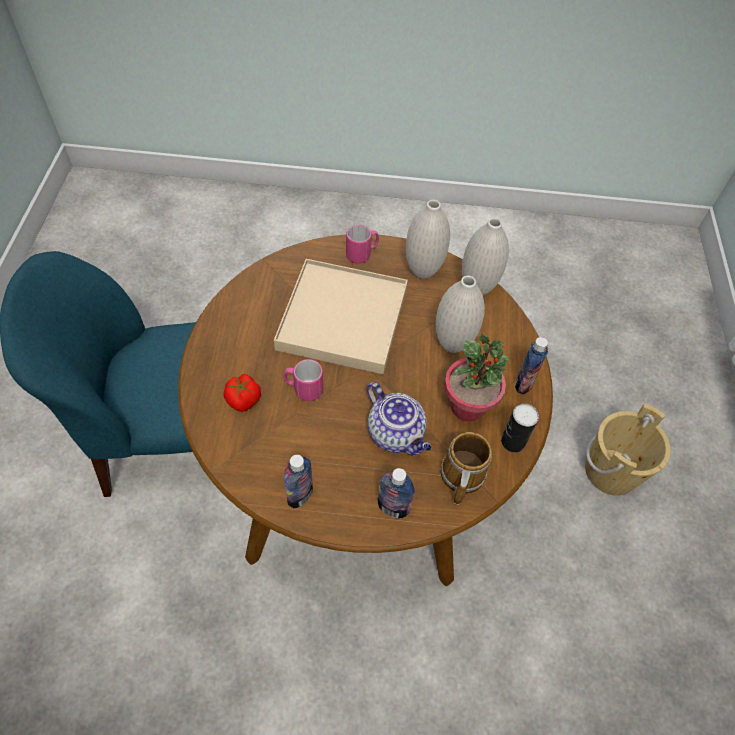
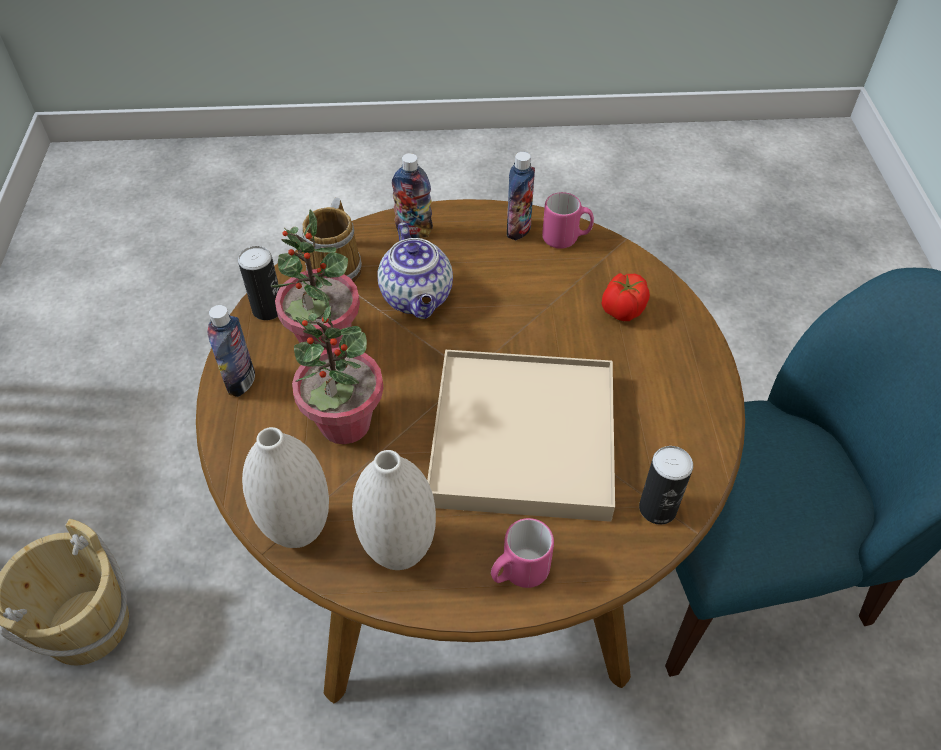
camera: 175 degrees right, 5 degrees down
pink mug [283,359,323,401] -> pink mug moved to [542,192,594,249]
teapot [367,382,432,456] -> teapot turned 150 degrees counterclockwise [377,222,453,319]
white vase [436,276,485,353] -> potted plant [292,291,384,444]
none -> can [639,446,693,525]

